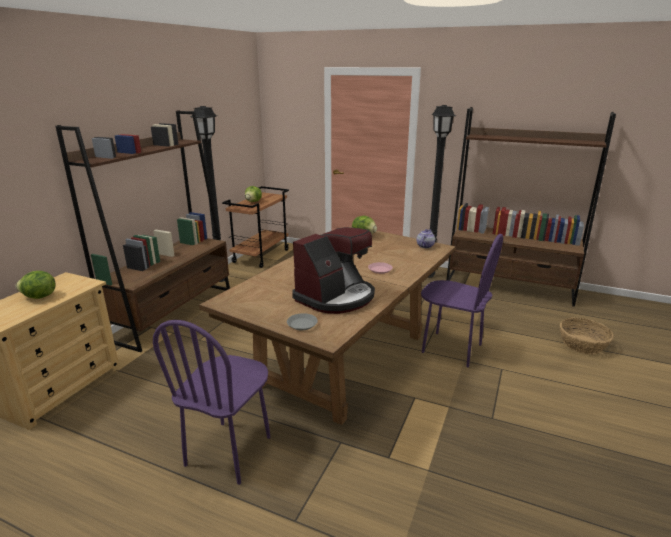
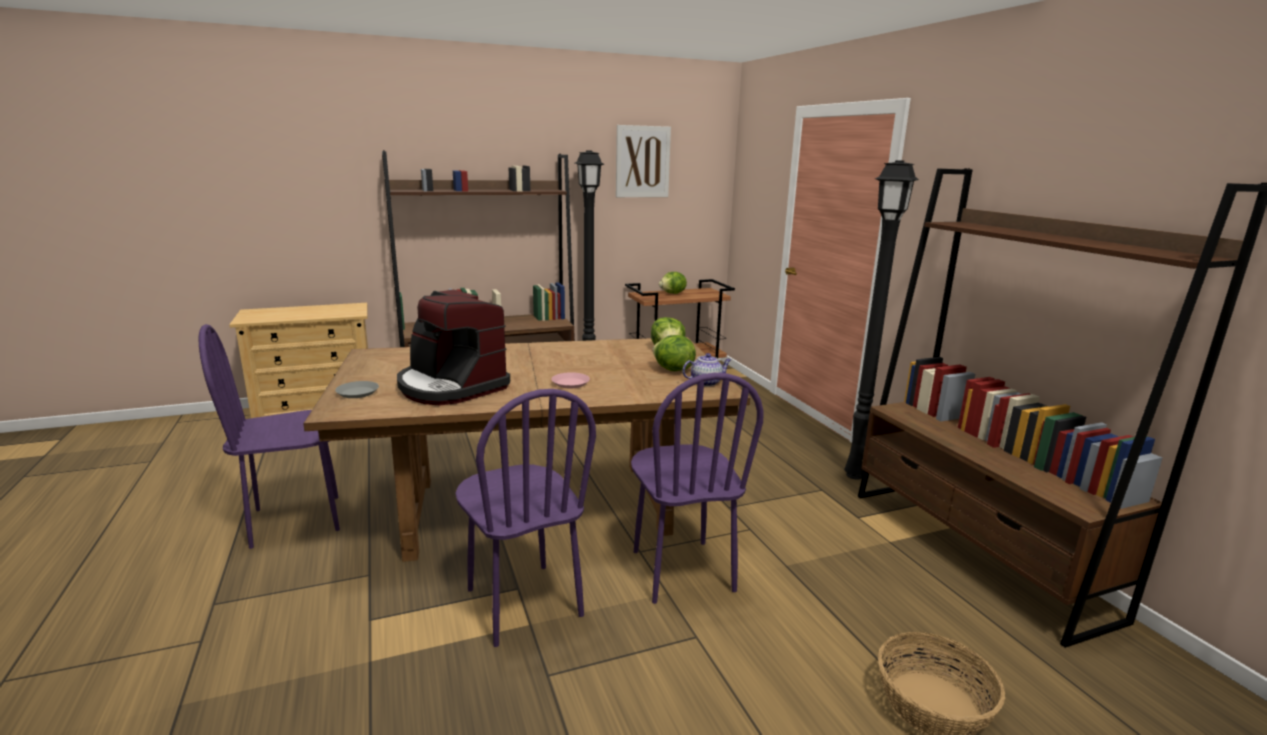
camera: 45 degrees right, 5 degrees down
lettuce [16,271,55,299] -> lettuce moved to [653,335,696,371]
coffee machine [292,227,375,314] -> coffee machine turned 45 degrees clockwise [397,290,510,406]
none -> purple chair [455,389,596,647]
none -> picture [616,125,671,197]

